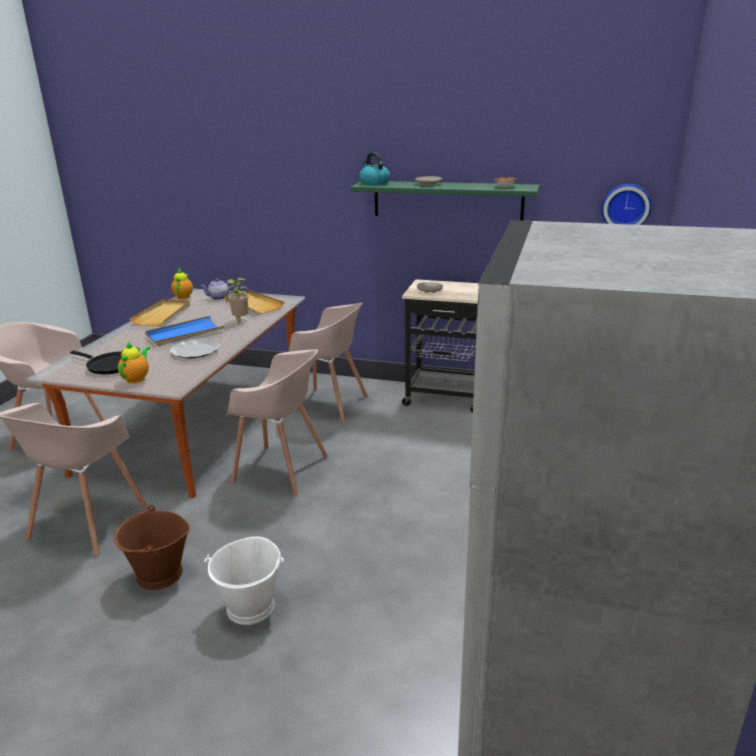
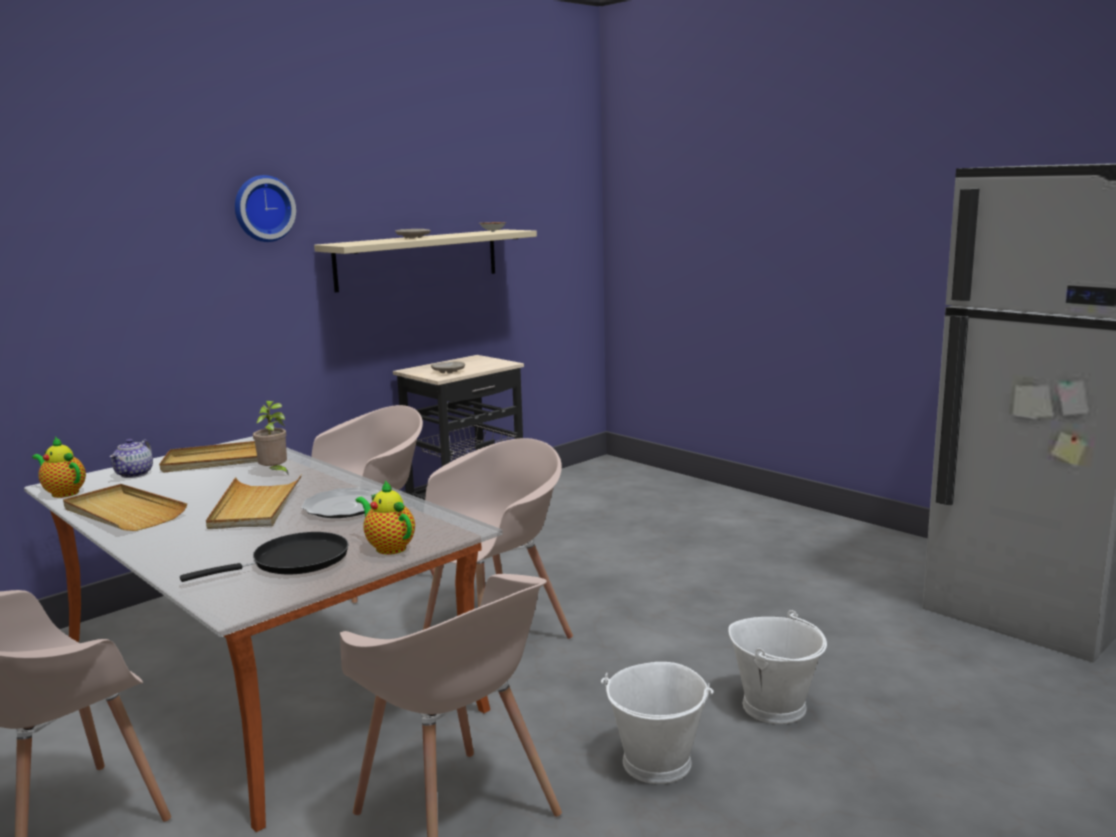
camera: 60 degrees left, 10 degrees down
brown bucket [114,505,190,590] -> white bucket [601,662,714,784]
blue tray [145,316,224,346] -> beige tray [206,474,302,529]
green shelf [350,181,540,221] -> beige shelf [314,229,537,293]
kettle [359,152,390,185] -> none
wall clock [601,184,652,225] -> wall clock moved to [235,175,296,242]

